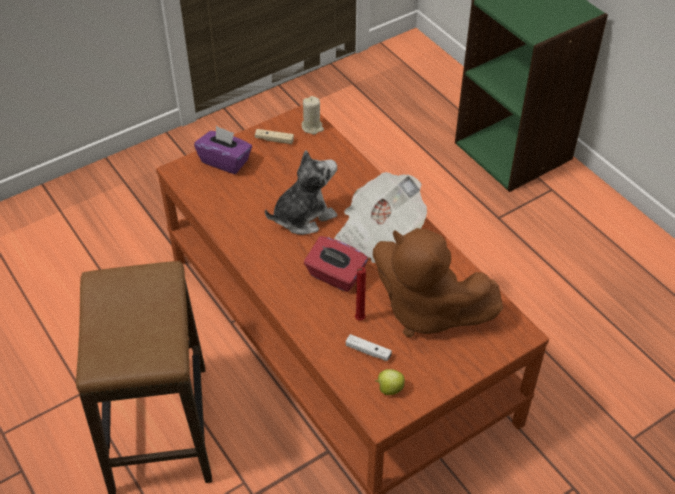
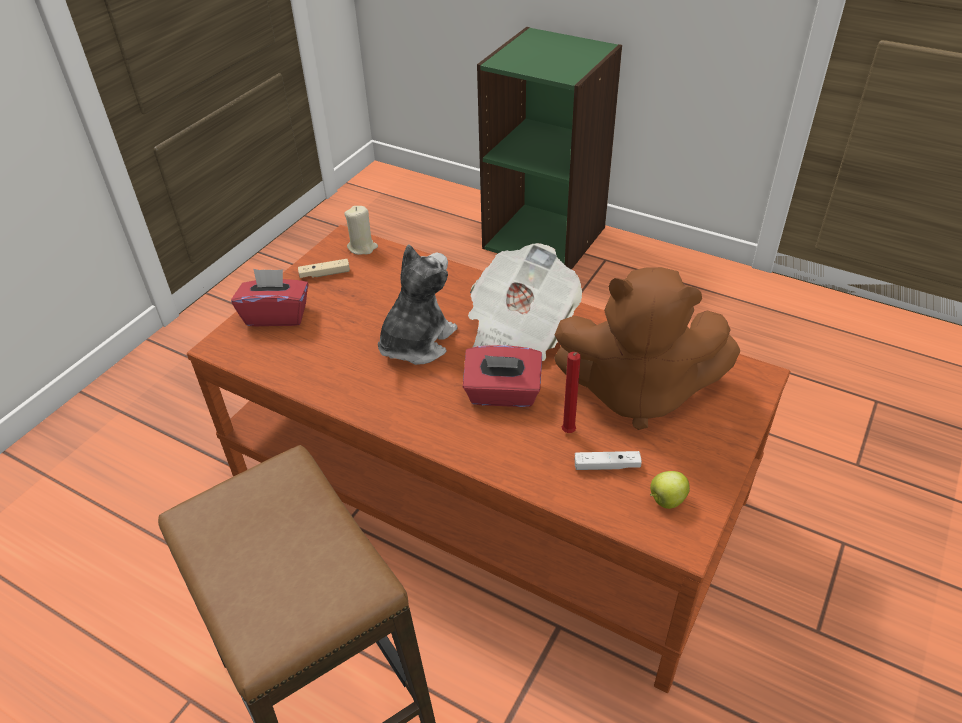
camera: 25 degrees left, 5 degrees down
purple tissue box [194,126,252,174] -> red tissue box [231,269,309,326]

